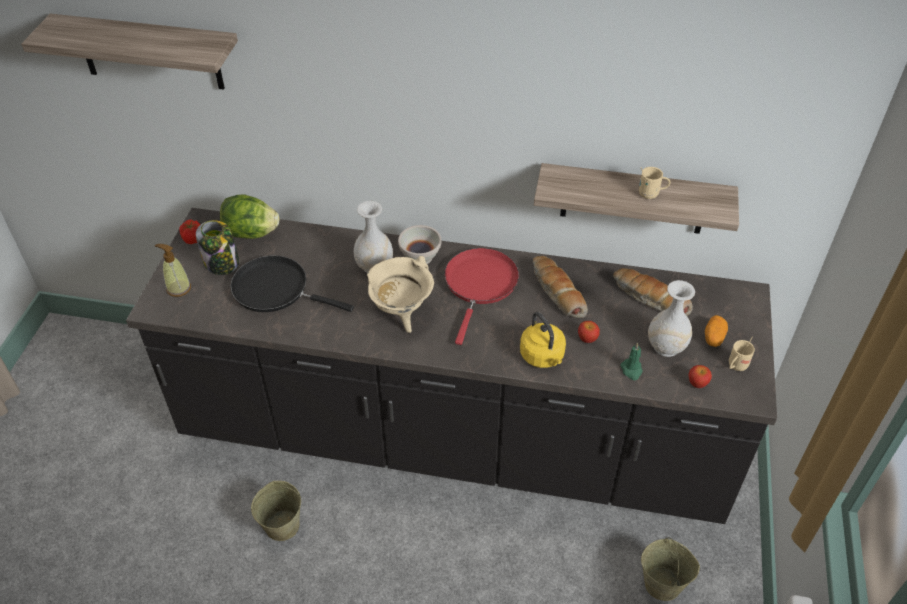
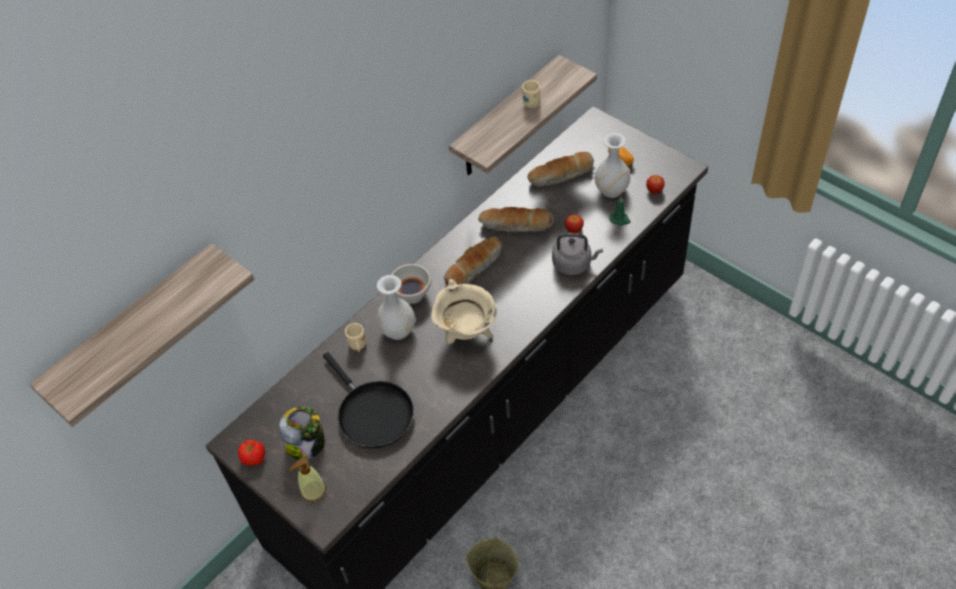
camera: 55 degrees left, 5 degrees up
lettuce [220,194,279,239] -> none
black frying pan [230,255,354,312] -> black frying pan turned 90 degrees counterclockwise [323,352,414,448]
red frying pan [445,248,519,345] -> bread [443,236,502,287]
yellow kettle [520,312,566,368] -> grey kettle [552,233,603,275]
beige bucket [641,537,700,601] -> none
beige mug [729,336,755,371] -> beige mug moved to [345,318,366,352]

